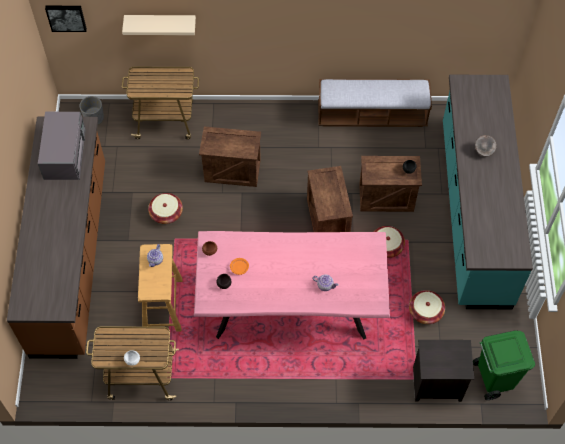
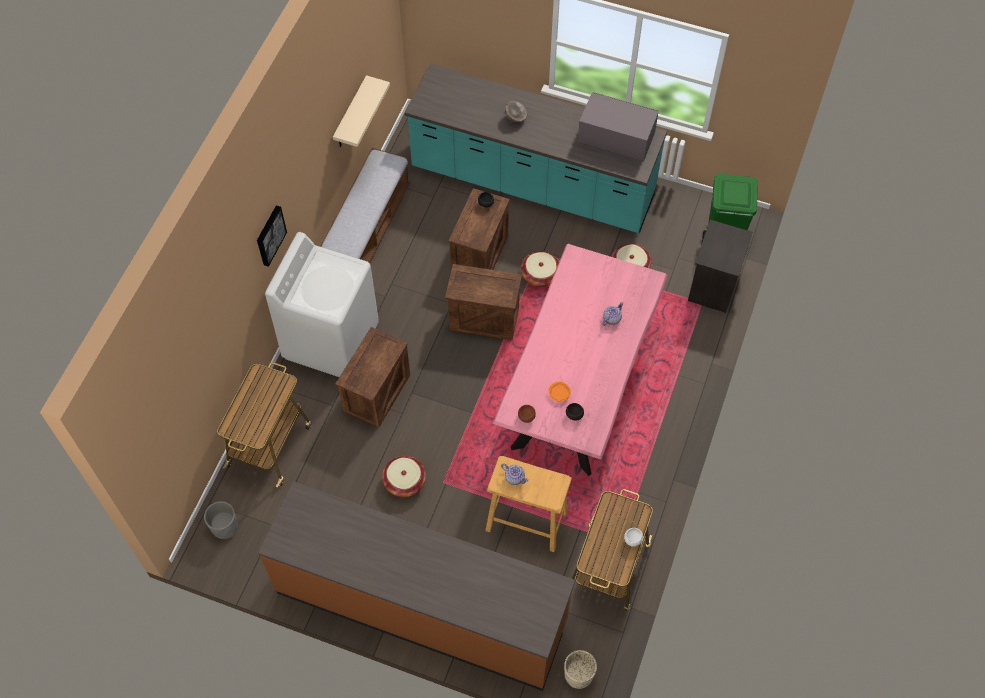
camera: 70 degrees left, 0 degrees up
grey microwave [38,112,86,180] -> grey microwave moved to [578,92,659,162]
picture [45,6,87,32] -> picture moved to [257,205,287,267]
beige shelf [122,15,196,35] -> beige shelf moved to [333,75,390,147]
none -> white washing machine [265,232,379,377]
none -> beige planter [564,650,597,689]

